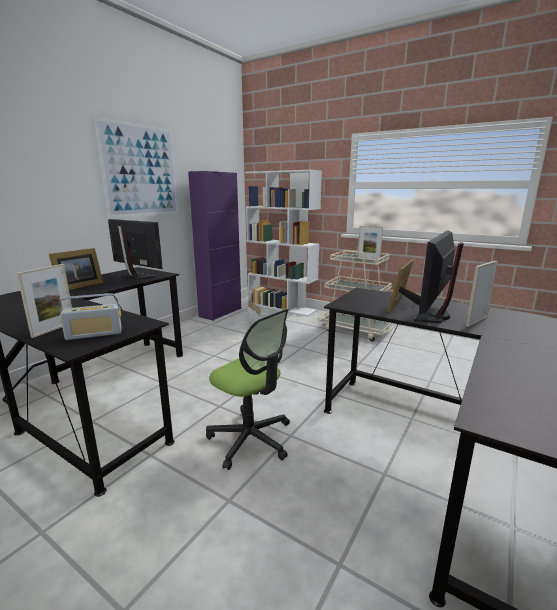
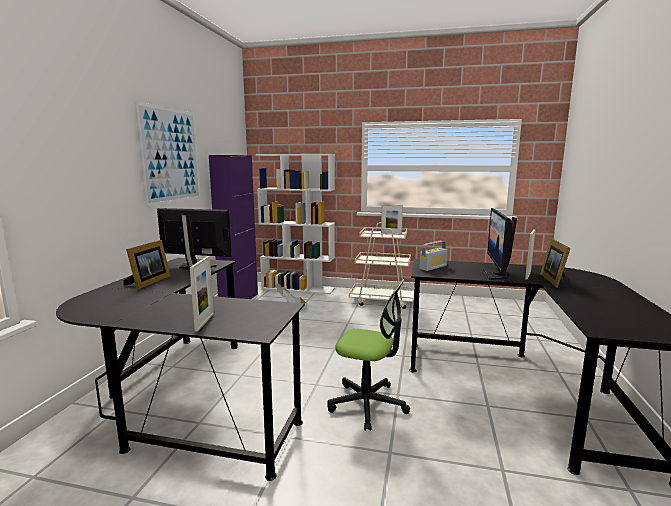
camera: 20 degrees left, 5 degrees down
radio [58,293,122,340] -> radio moved to [419,241,448,271]
picture frame [387,260,421,313] -> picture frame moved to [540,239,571,288]

